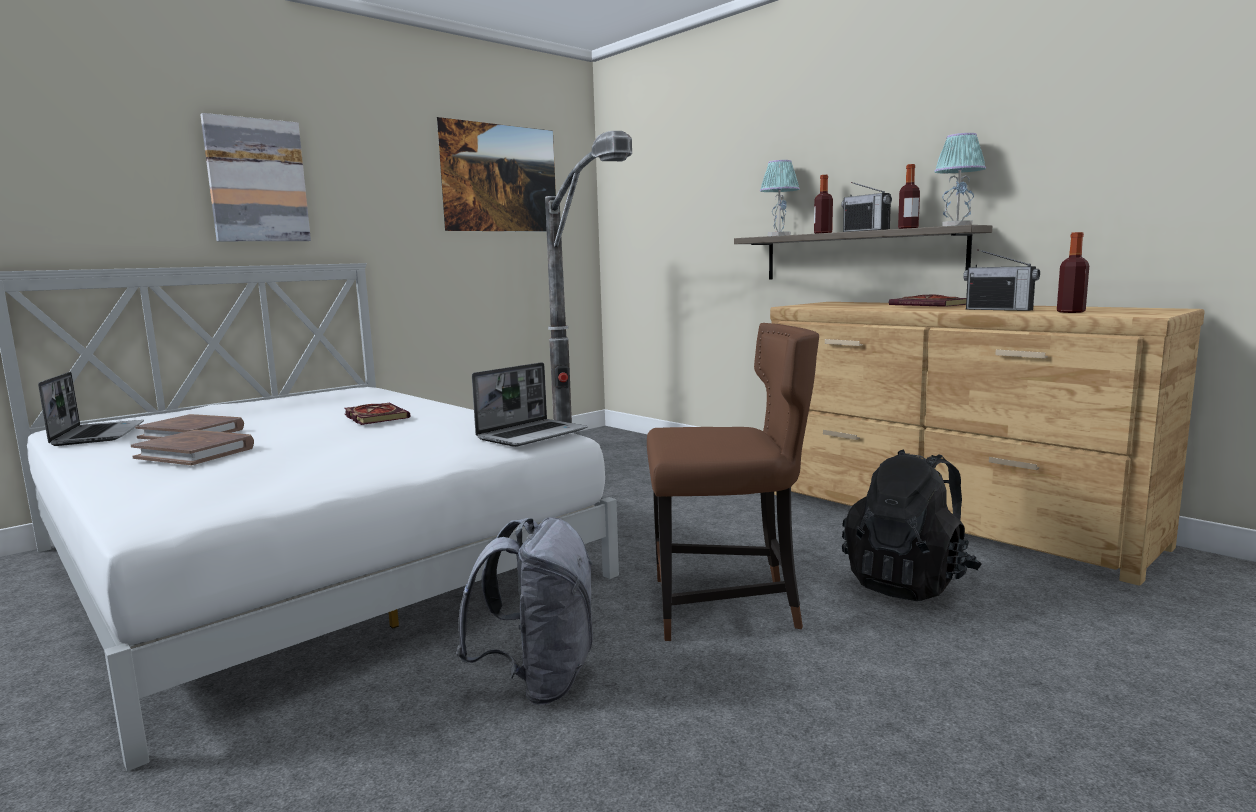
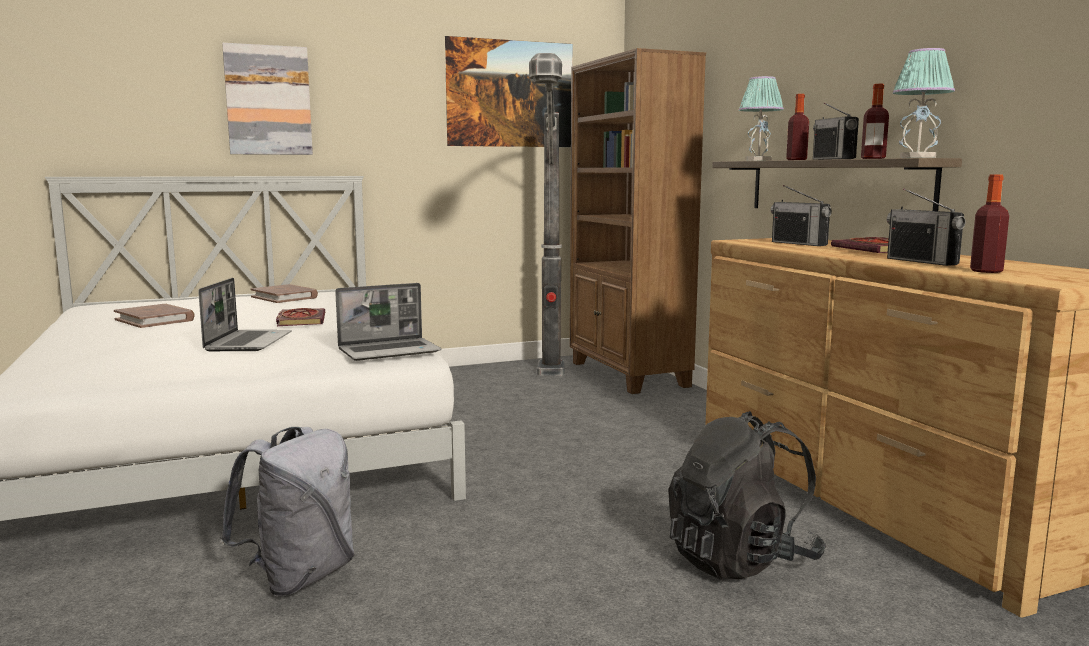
camera: 20 degrees right, 0 degrees up
laptop [38,372,144,446] -> laptop moved to [198,278,292,351]
brown book [131,430,254,465] -> brown book moved to [250,284,318,303]
brown chair [647,323,819,641] -> none
none -> brown bookcase [570,48,706,394]
none -> radio [771,185,832,246]

